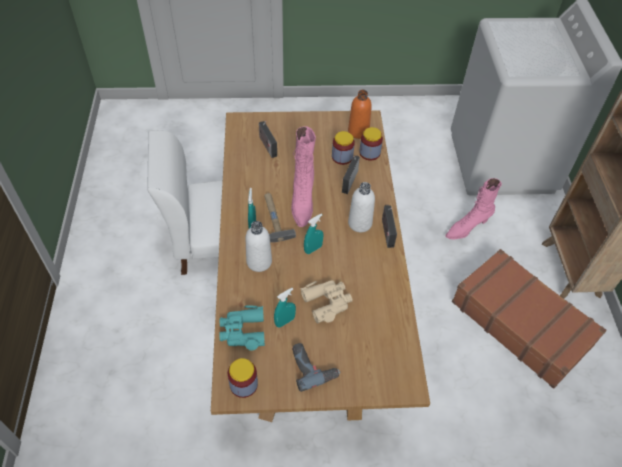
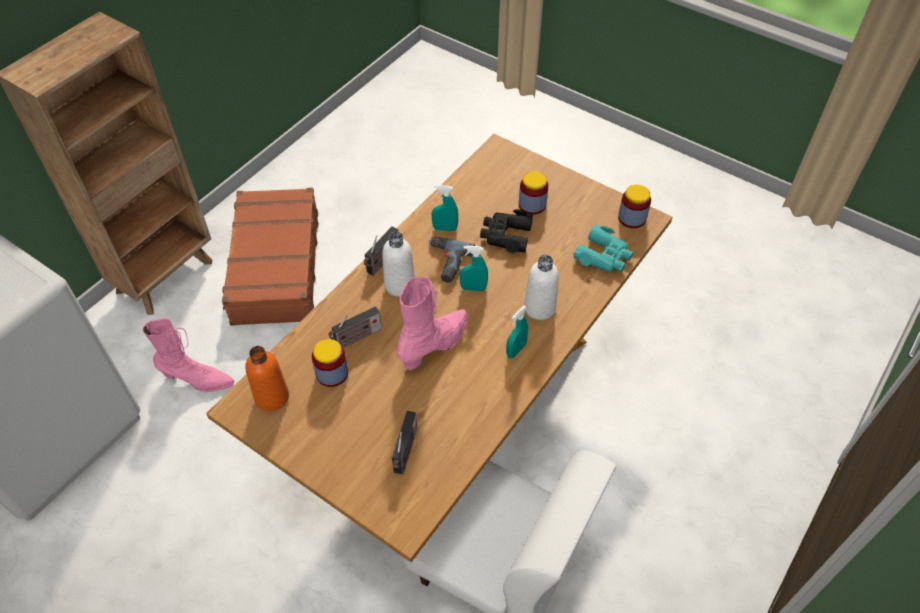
camera: 140 degrees left, 0 degrees up
hammer [264,193,296,243] -> none
turquoise spray bottle [274,288,296,328] -> turquoise spray bottle moved to [431,185,458,231]
power drill [292,343,340,392] -> power drill moved to [429,236,475,283]
beige binoculars [300,280,353,323] -> black binoculars [480,209,533,253]
jar [359,127,383,161] -> jar moved to [519,171,548,215]

